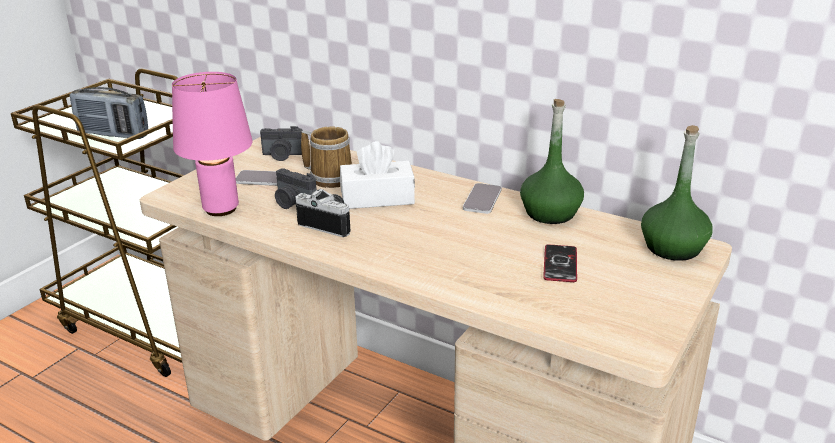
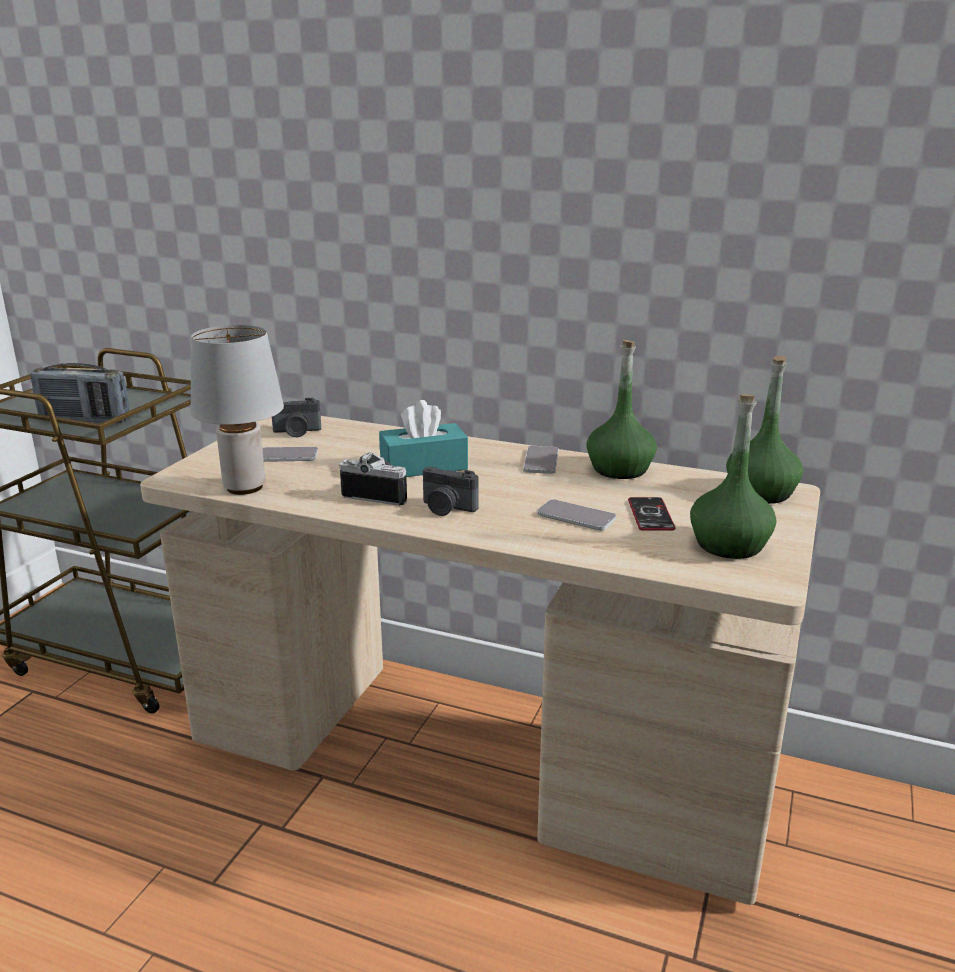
camera: 10 degrees left, 5 degrees down
pink table lamp [172,72,253,216] -> grey table lamp [191,325,284,495]
camera [275,168,317,209] -> camera moved to [423,467,479,516]
mug [301,126,352,188] -> none
white tissue box [340,141,415,209] -> turquoise tissue box [379,400,468,477]
none -> phone [537,499,616,530]
none -> green bottle [690,394,776,559]

